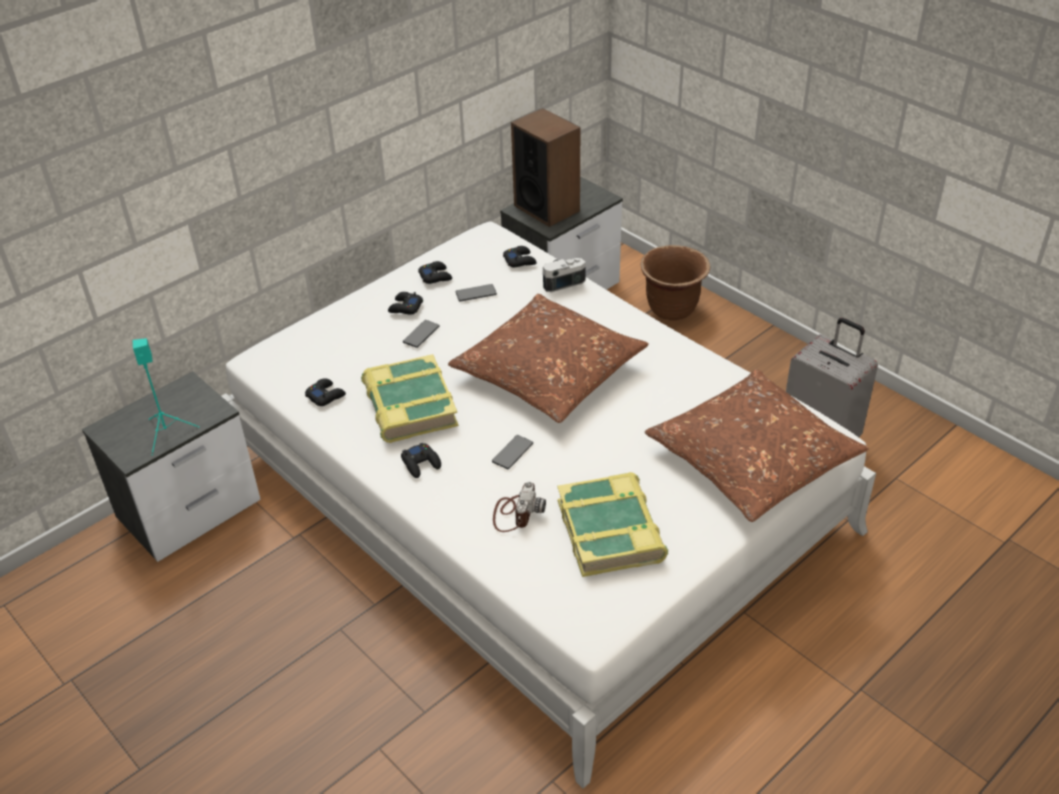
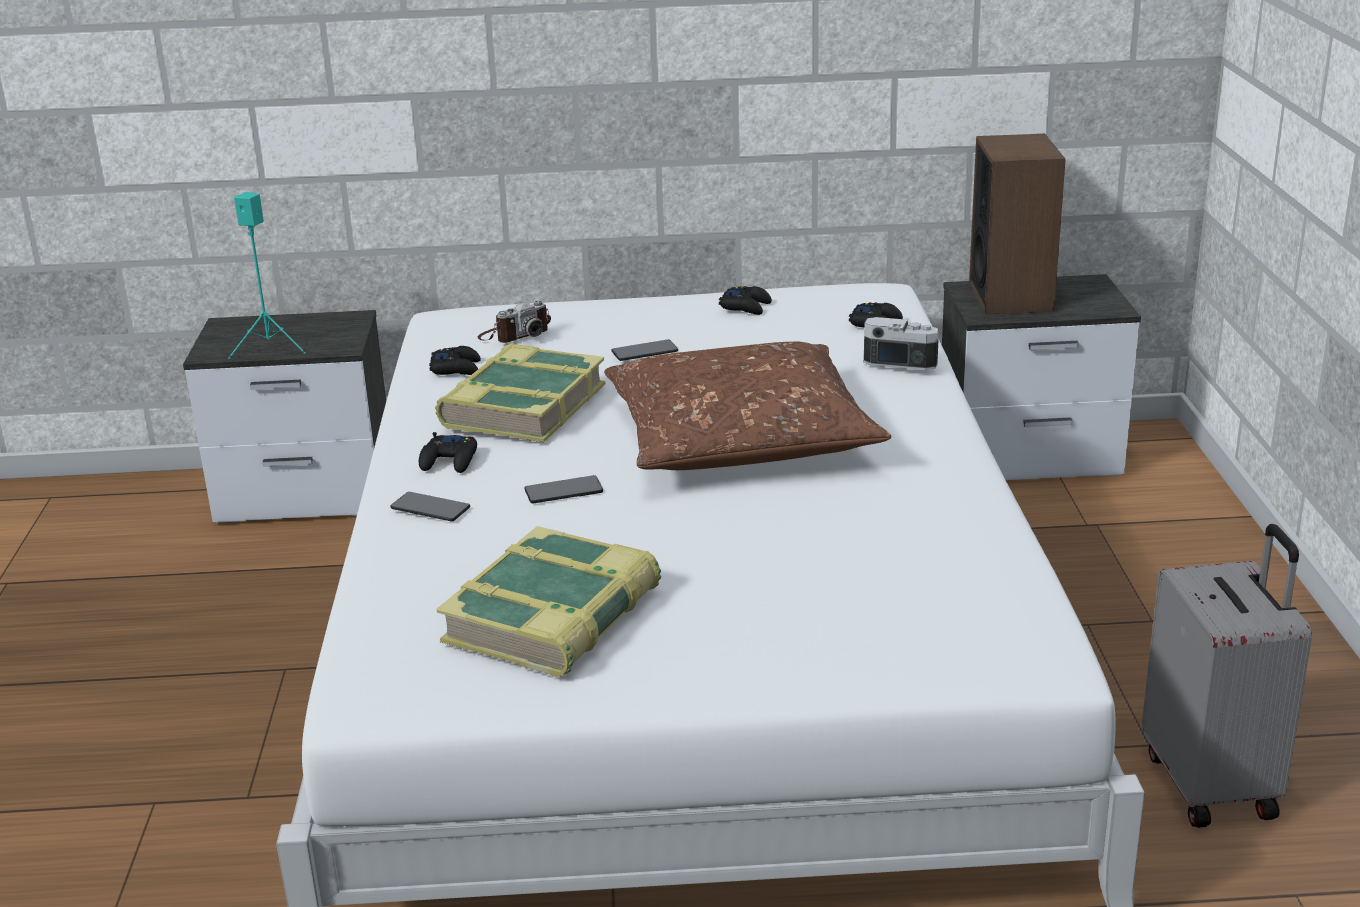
camera: 40 degrees right, 15 degrees down
black game controller [388,292,423,315] -> none
phone [455,284,497,301] -> phone moved to [390,492,470,521]
camera [493,482,546,532] -> camera moved to [477,300,551,343]
brown planter [641,245,710,321] -> none
brown pillow [645,369,869,522] -> none

